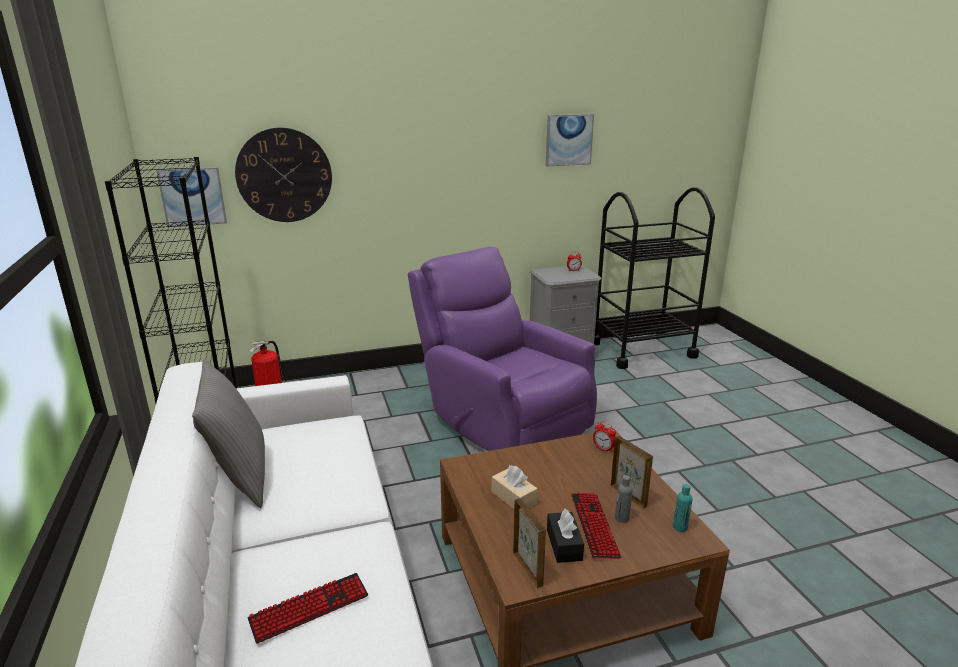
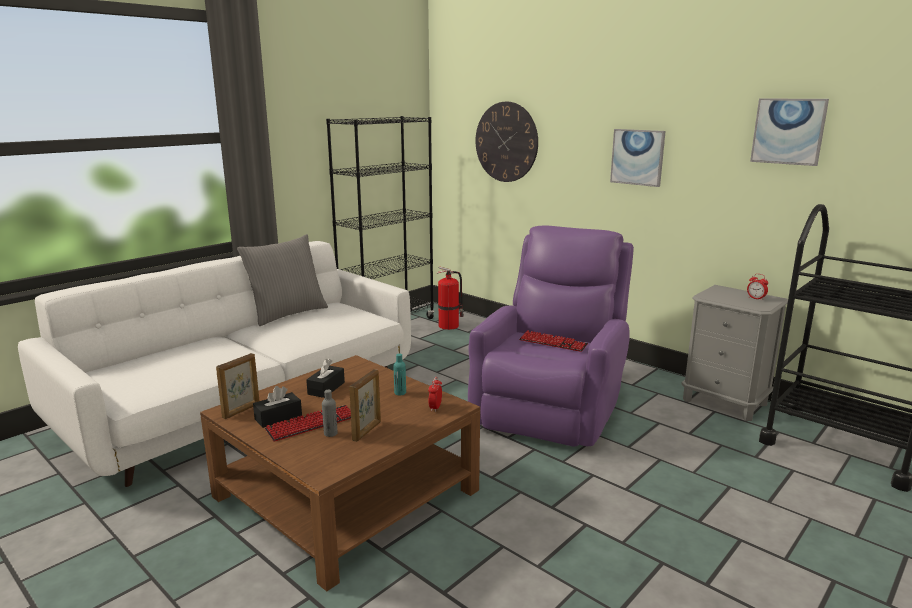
camera: 60 degrees right, 5 degrees down
picture [157,167,227,227] -> picture moved to [610,129,666,187]
keyboard [248,573,368,644] -> keyboard moved to [519,330,588,352]
beige tissue box [492,465,538,509] -> black tissue box [306,359,345,398]
turquoise bottle [673,484,693,532] -> turquoise bottle moved to [394,354,406,395]

